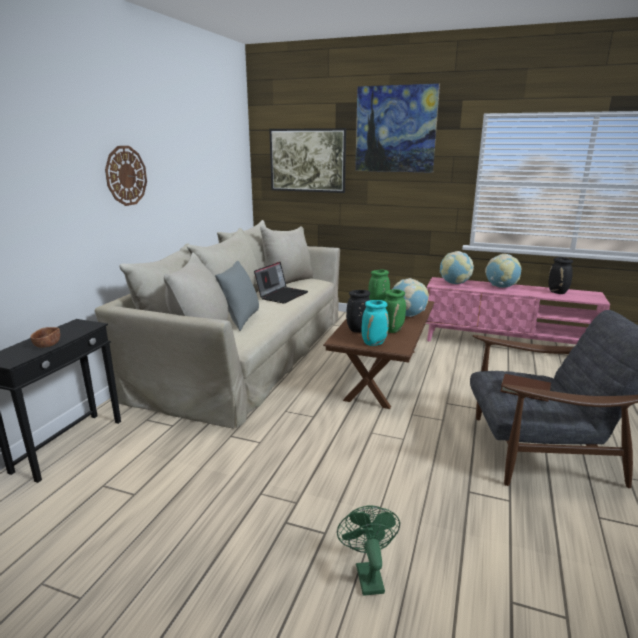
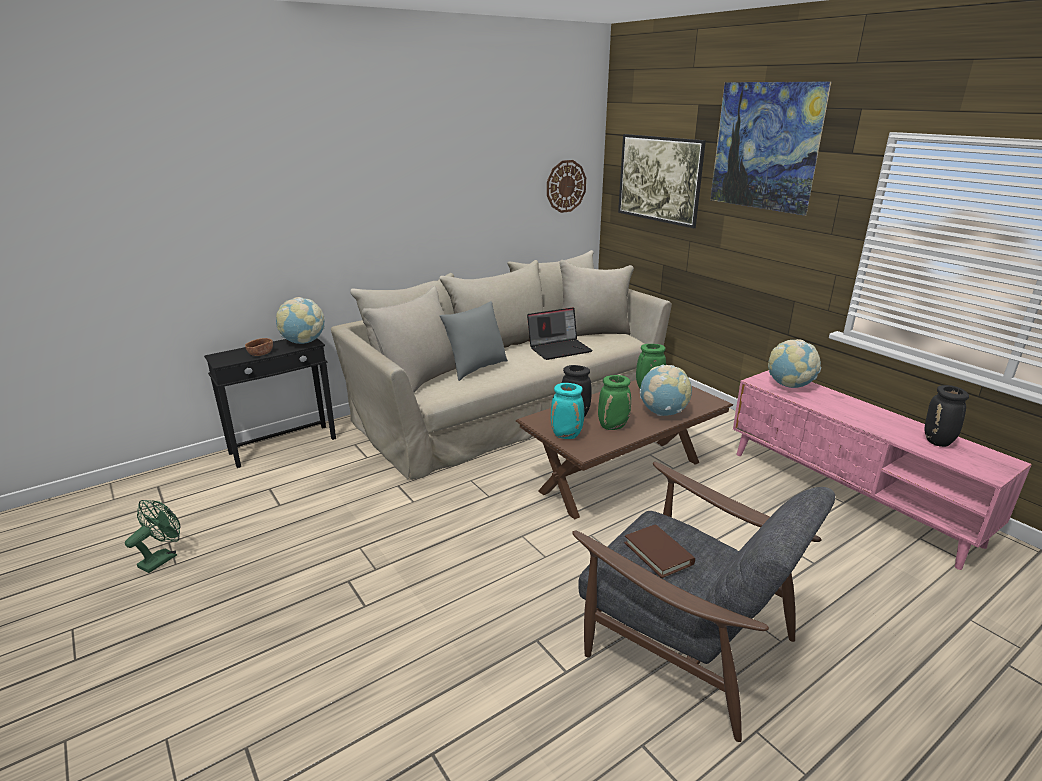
camera: 35 degrees right, 5 degrees up
wall clock [105,146,147,206] -> wall clock moved to [547,160,586,213]
green fan [337,505,400,596] -> green fan moved to [125,500,181,573]
globe [485,254,521,288] -> globe moved to [276,297,325,344]

